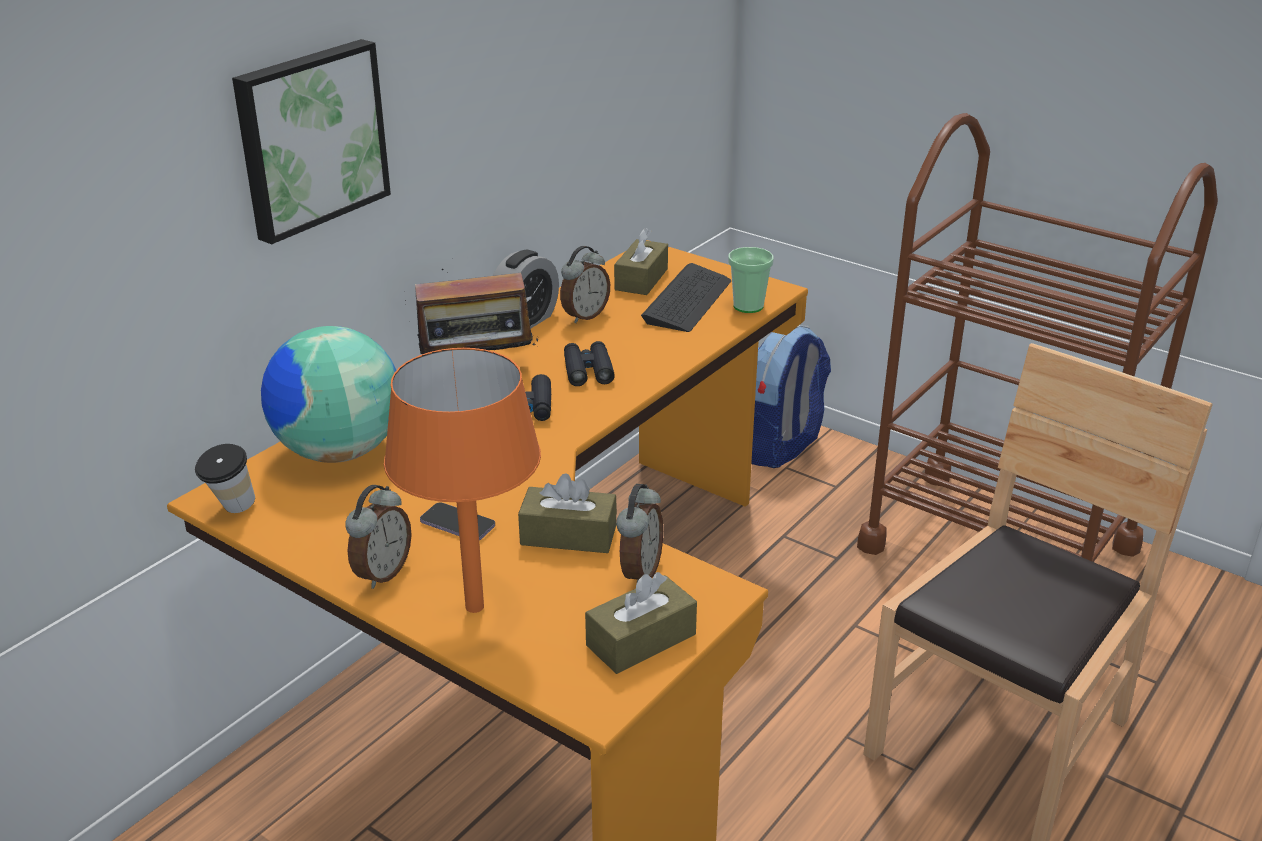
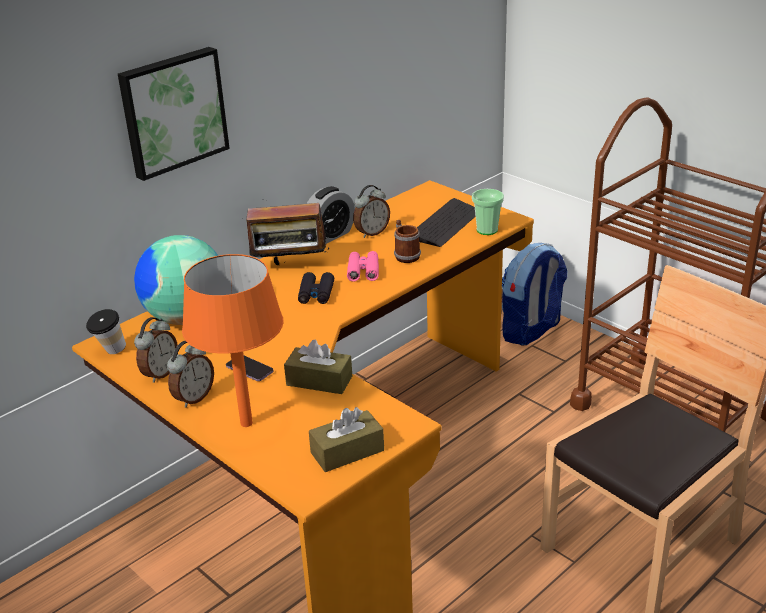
camera: 10 degrees right, 0 degrees up
black binoculars [564,341,615,386] -> pink binoculars [347,251,379,282]
brown tissue box [614,228,668,295] -> none
alarm clock [616,484,663,582] -> alarm clock moved to [134,317,178,383]
none -> mug [394,220,421,263]

